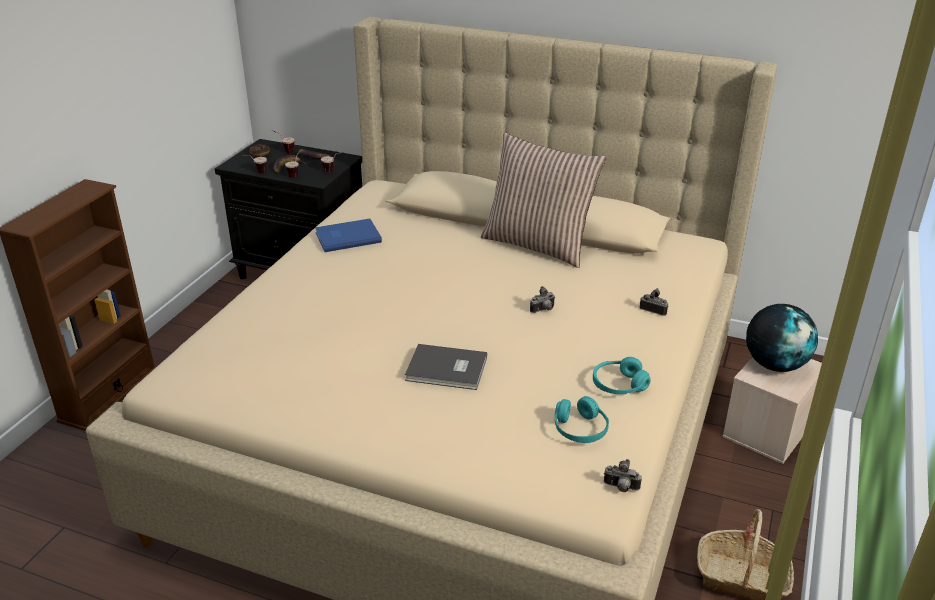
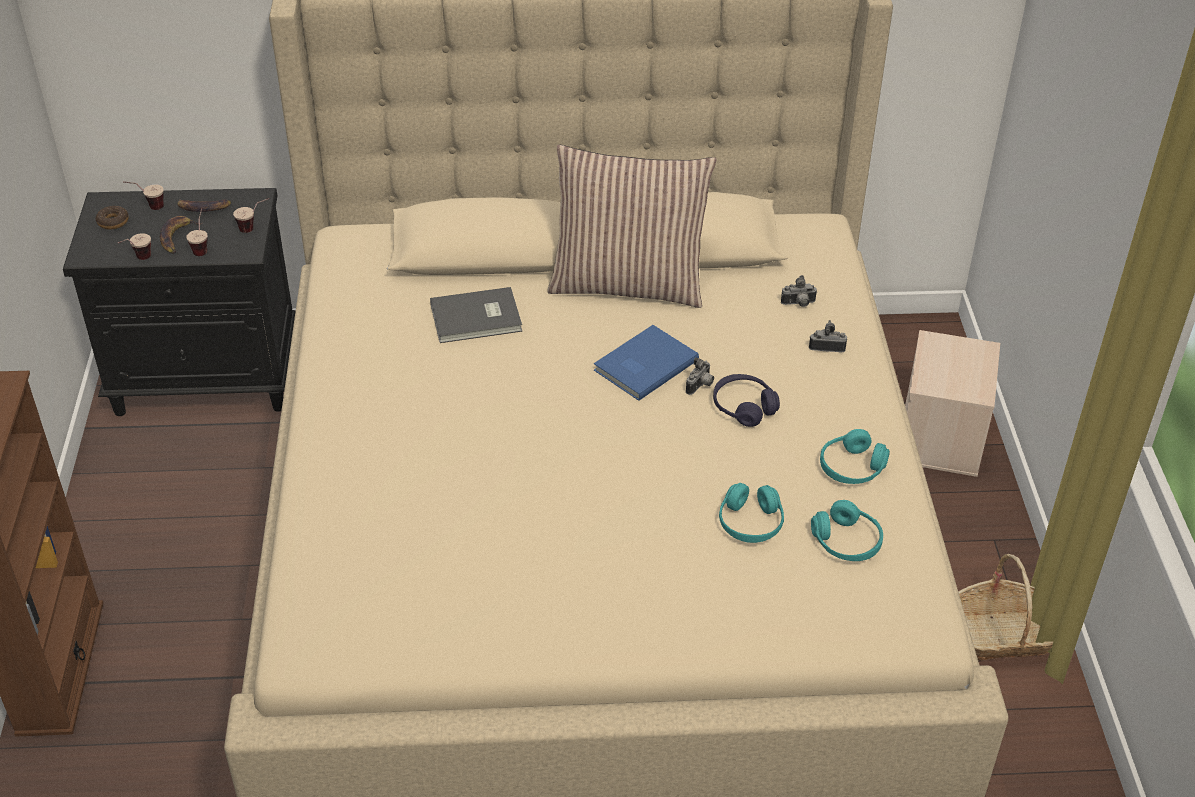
camera: 25 degrees left, 10 degrees up
blue book [315,218,382,252] -> blue book moved to [594,325,699,401]
grey book [405,344,487,390] -> grey book moved to [430,287,522,343]
camera [604,459,642,492] -> camera moved to [781,275,817,307]
globe [746,304,818,372] -> none
none -> purple headphones [713,374,780,427]
none -> turquoise headphones [719,483,784,543]

